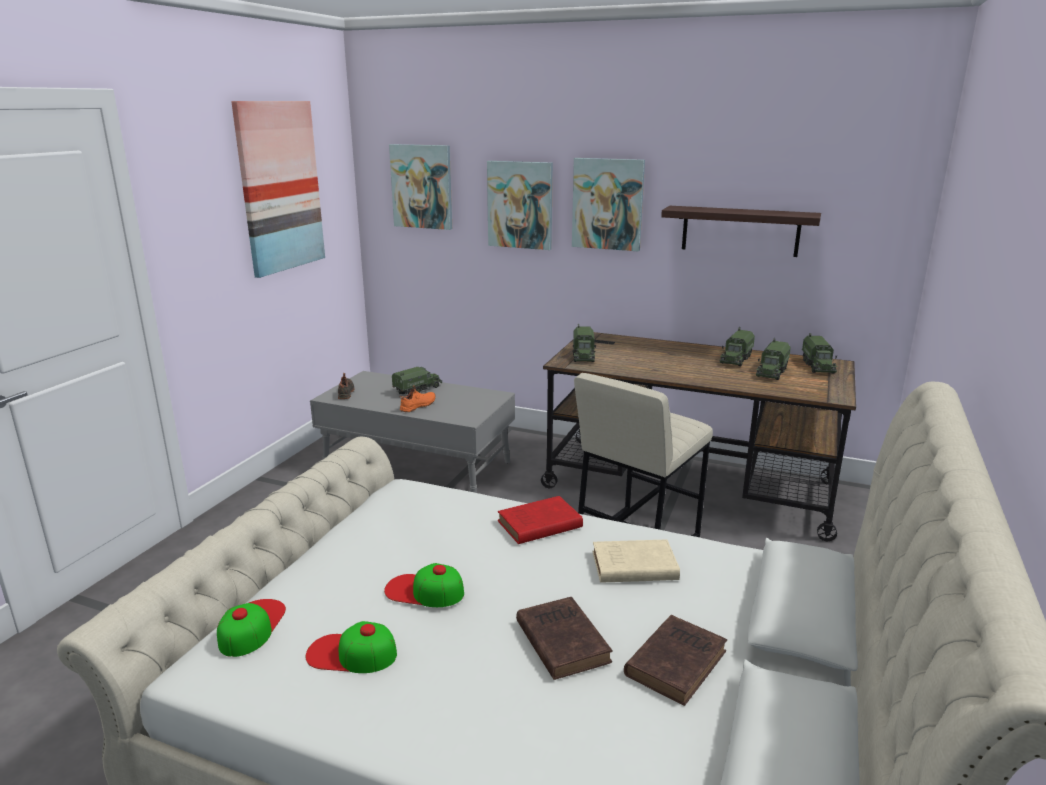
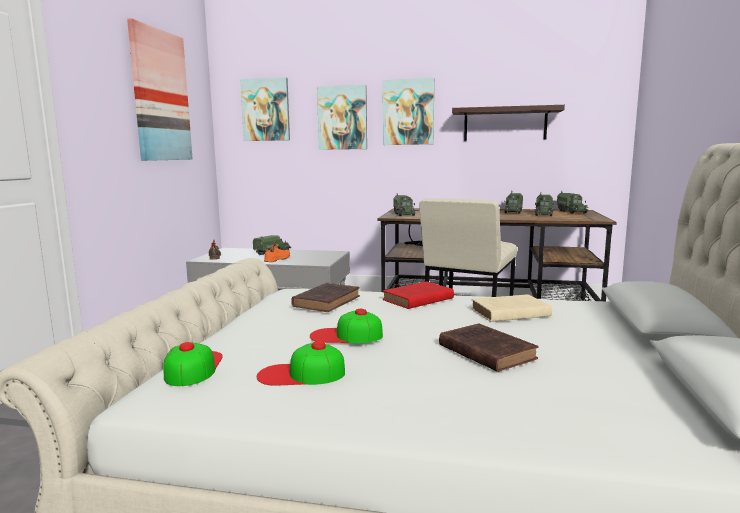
camera: 10 degrees left, 10 degrees down
brown book [624,615,727,706] -> brown book moved to [291,283,360,312]

